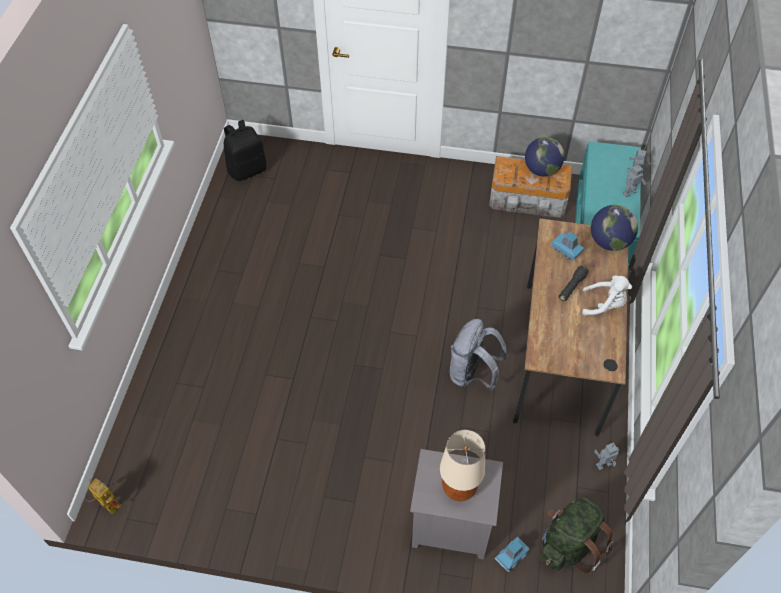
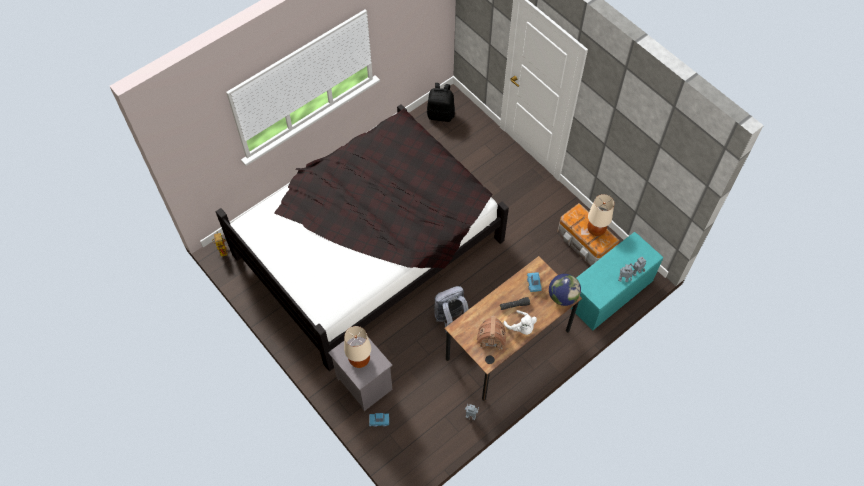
camera: 40 degrees right, 5 degrees up
globe [525,137,564,177] -> beige table lamp [588,194,615,236]
green backpack [540,497,614,574] -> none
none -> black bed [216,104,509,371]
none -> toy house [477,316,506,350]

